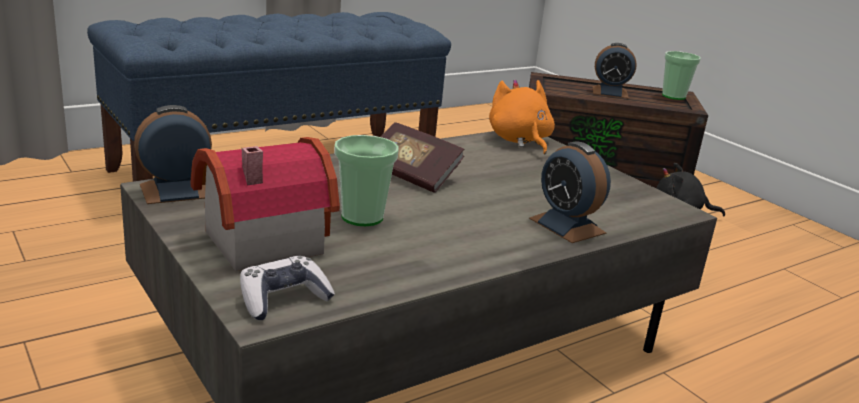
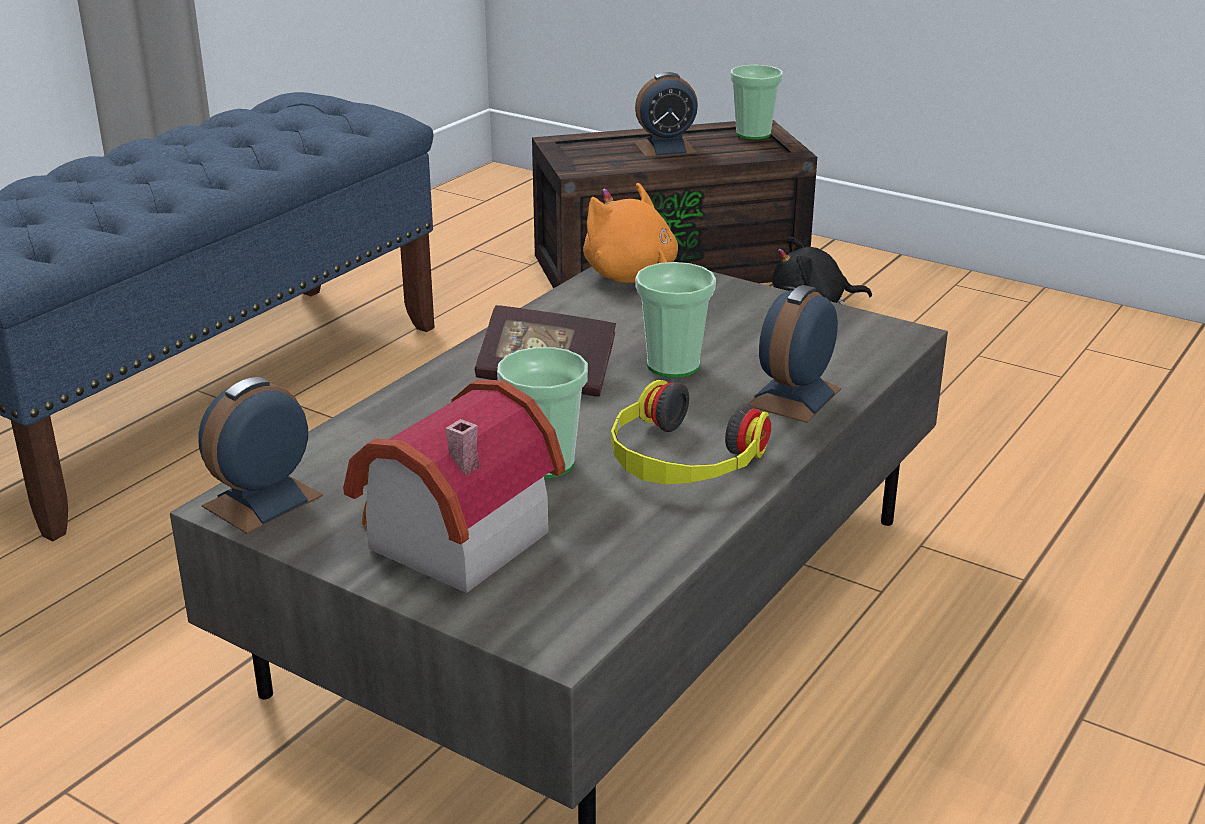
camera: 20 degrees left, 5 degrees up
game controller [240,256,335,320] -> none
alarm clock [529,142,611,243] -> alarm clock turned 90 degrees clockwise [749,285,841,423]
none -> headphones [611,380,771,484]
none -> cup [635,262,716,378]

